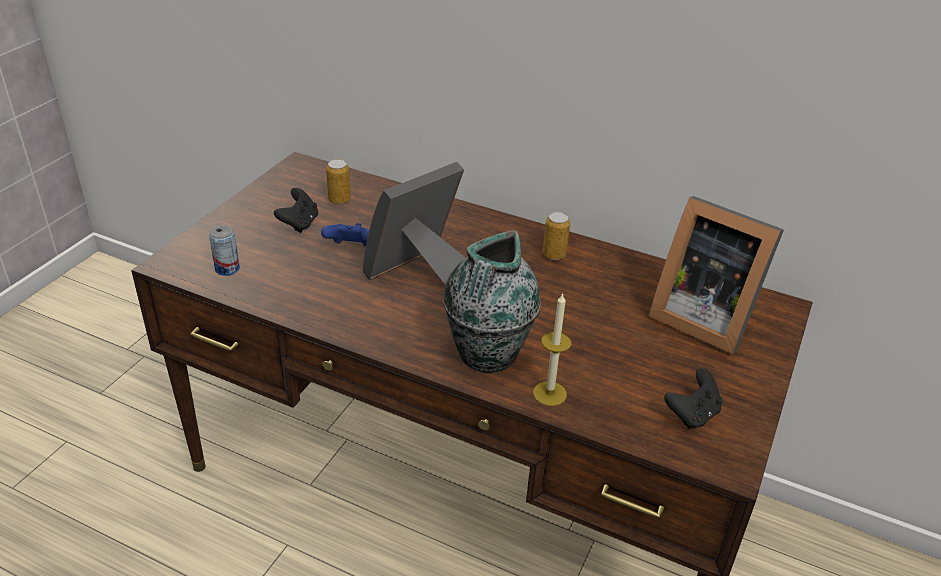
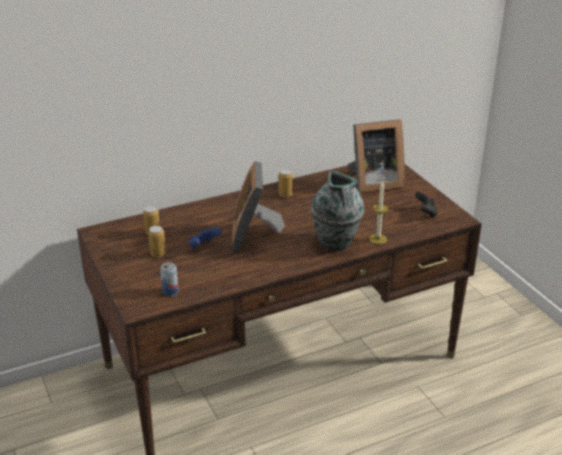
camera: 50 degrees left, 5 degrees down
black game controller [274,188,318,233] -> can [148,226,166,257]

